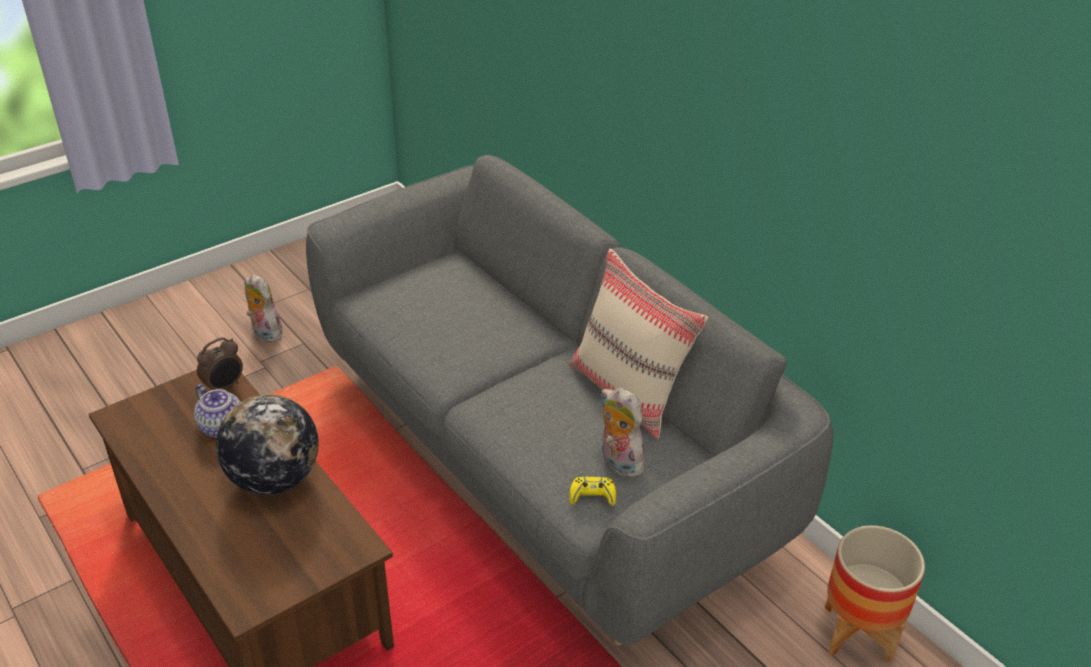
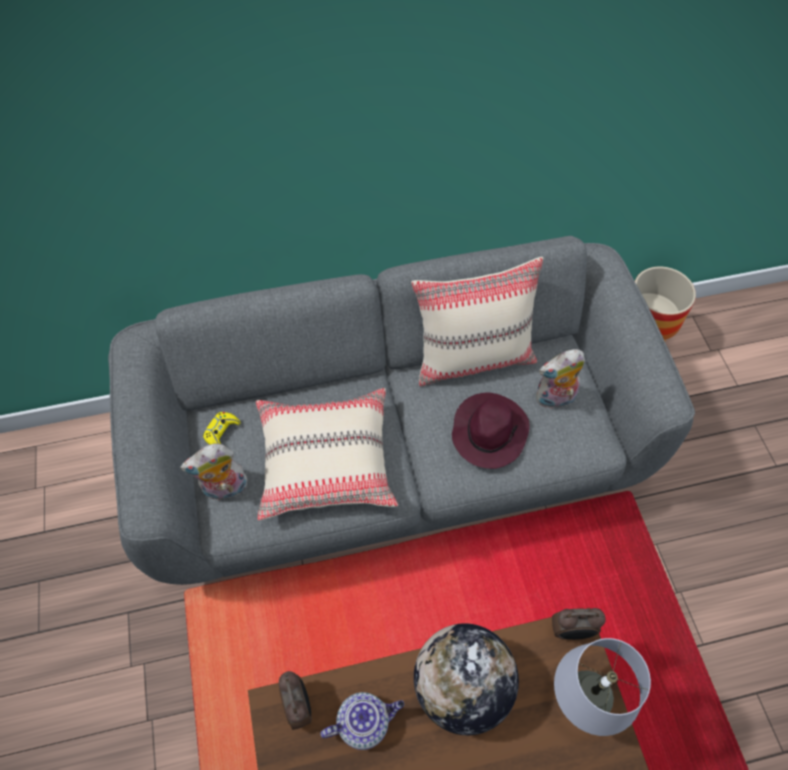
camera: 65 degrees left, 20 degrees up
plush toy [245,274,283,342] -> plush toy moved to [180,443,248,501]
yellow game controller [569,477,616,506] -> yellow game controller moved to [203,412,241,445]
none -> beige pillow [256,388,398,521]
none -> purple hat [452,393,530,469]
none -> alarm clock [552,608,606,640]
none -> grey table lamp [554,638,651,736]

